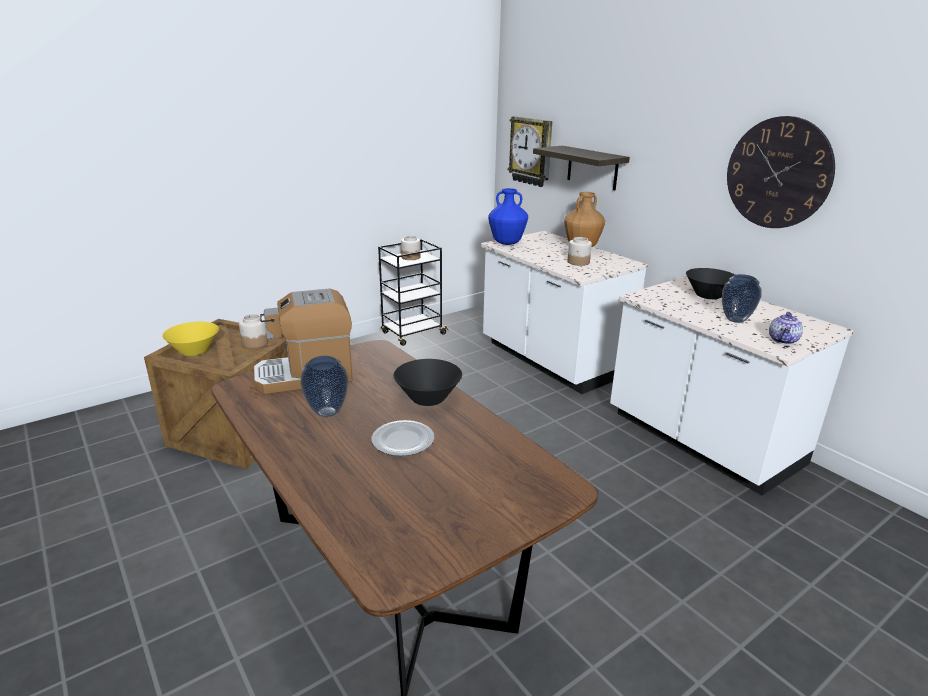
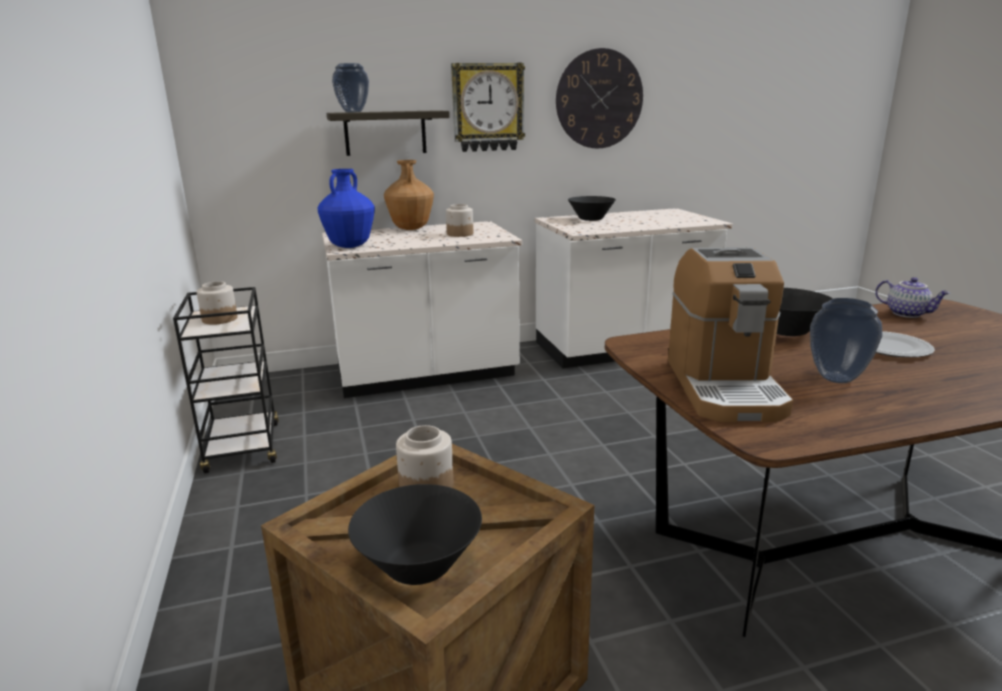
camera: 70 degrees left, 5 degrees down
yellow bowl [162,322,219,356] -> black bowl [348,484,482,585]
wall clock [508,116,552,187] -> wall clock moved to [451,63,525,152]
vase [722,274,761,323] -> vase moved to [332,63,369,112]
teapot [769,312,803,345] -> teapot moved to [875,277,950,318]

